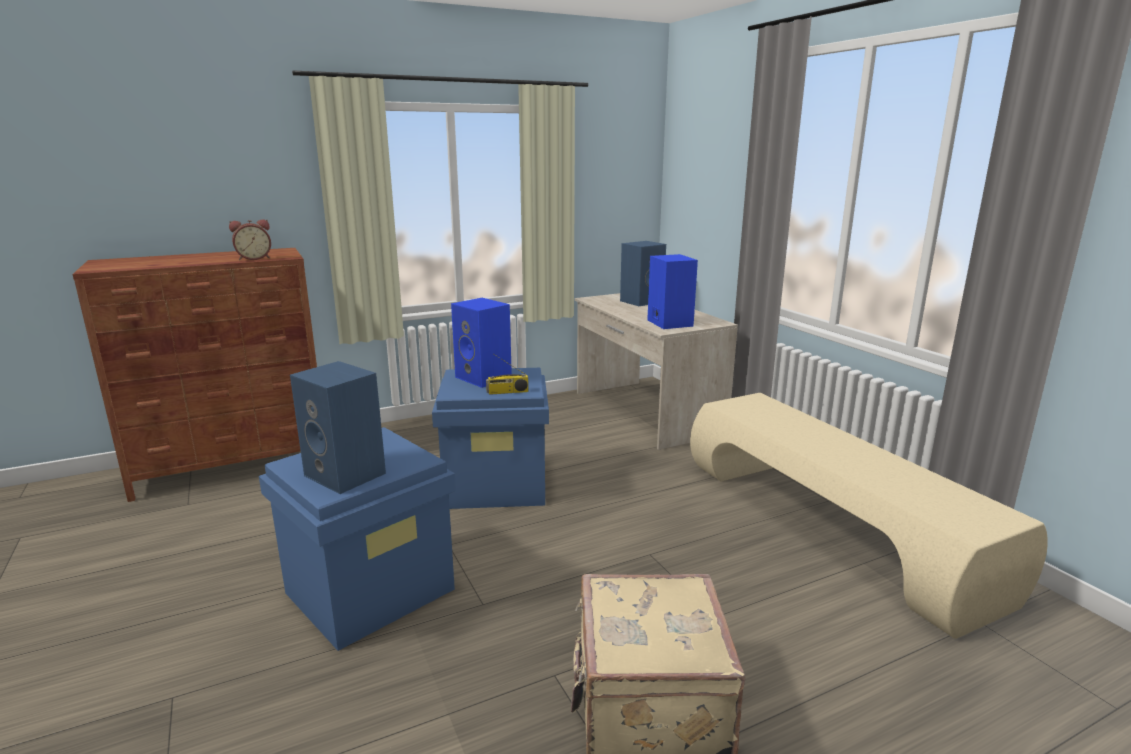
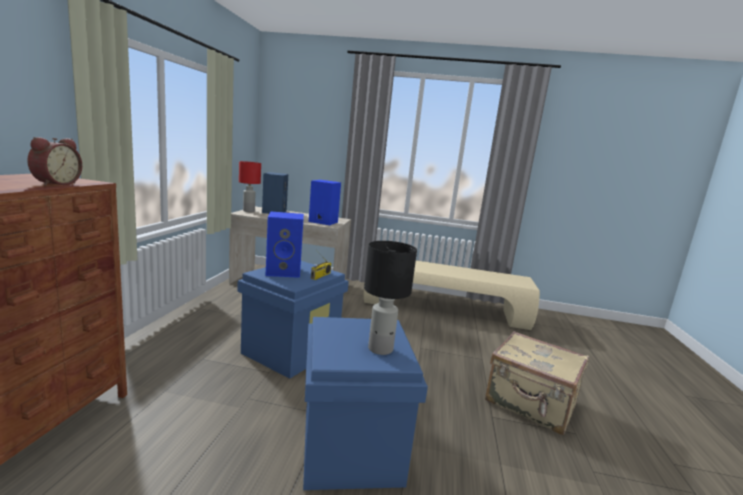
camera: 55 degrees left, 5 degrees down
blue speaker [290,361,386,494] -> black table lamp [364,241,417,355]
none -> red table lamp [239,161,261,212]

